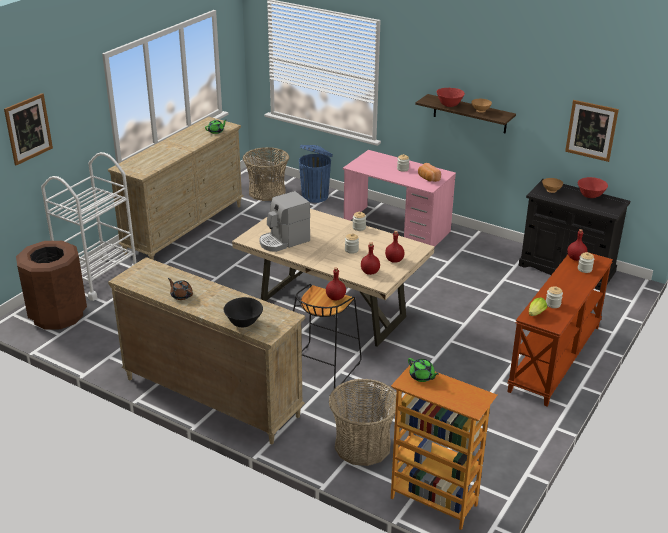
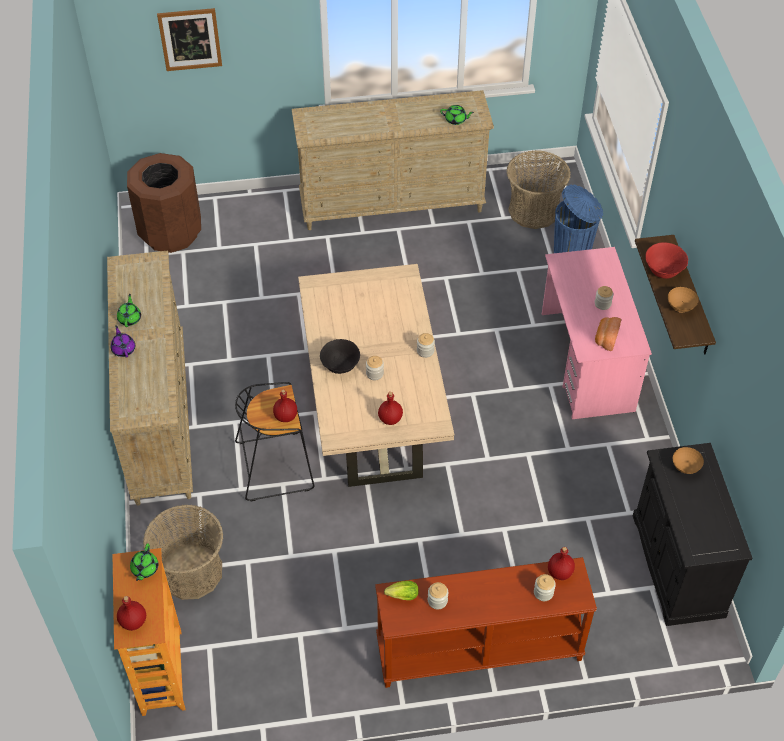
camera: 50 degrees right, 20 degrees up
white cart [41,152,137,301] -> none
brown teapot [168,278,193,300] -> green teapot [117,294,141,327]
black bowl [223,297,263,327] -> black bowl moved to [320,339,360,374]
coffee machine [259,191,310,252] -> none
red bottle [361,242,380,275] -> red bottle moved to [117,596,146,631]
picture [565,100,619,162] -> none
red bowl [578,177,608,198] -> none
none -> purple teapot [111,325,135,358]

